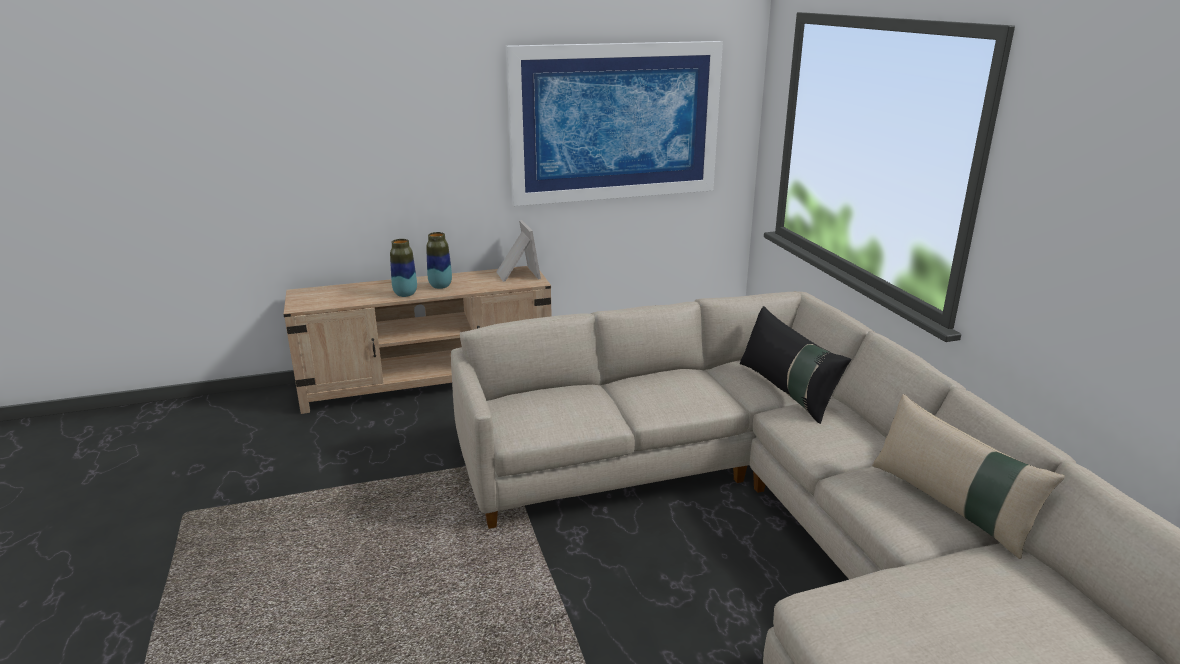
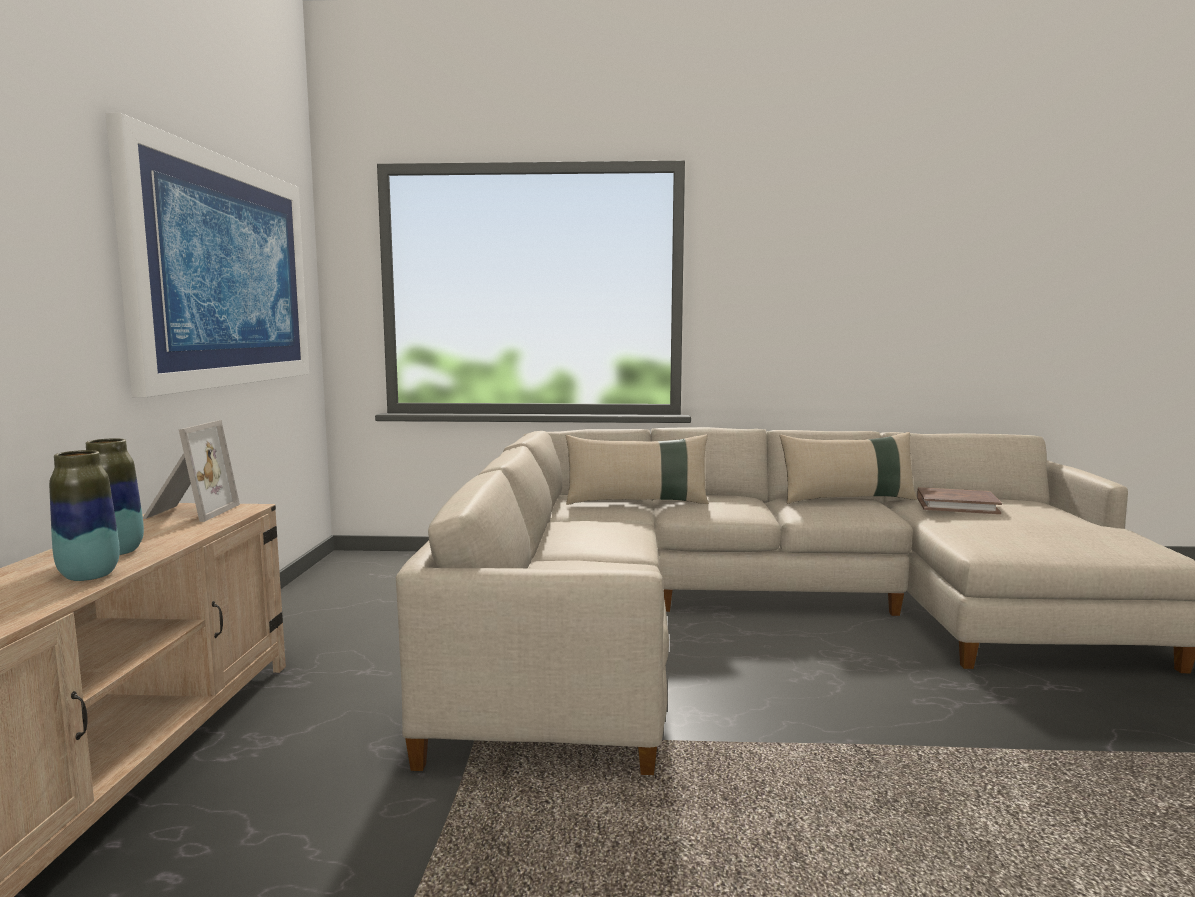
camera: 70 degrees left, 15 degrees down
picture frame [496,220,541,282] -> picture frame turned 90 degrees clockwise [143,420,240,522]
black pillow [740,306,851,424] -> beige pillow [566,434,709,505]
none -> brown book [917,487,1002,514]

